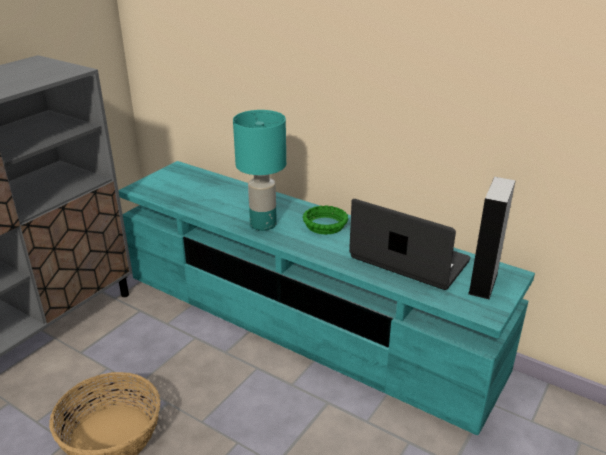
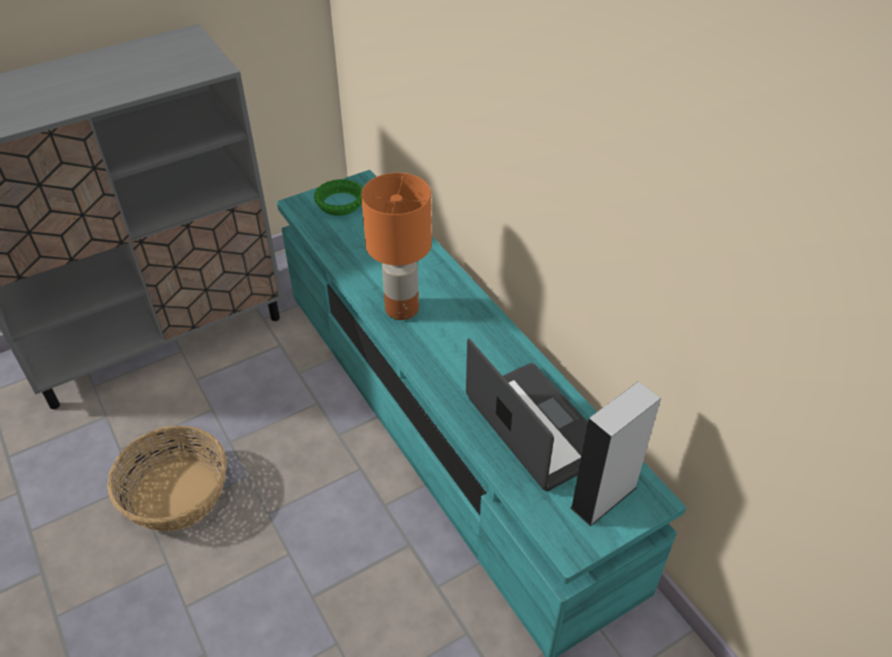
camera: 25 degrees right, 15 degrees up
turquoise table lamp [233,110,286,231] -> orange table lamp [361,173,432,320]
green bowl [302,205,348,234] -> green bowl moved to [314,179,363,216]

